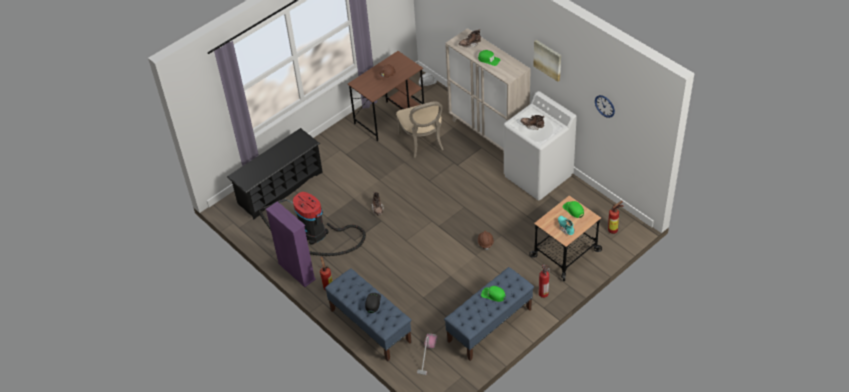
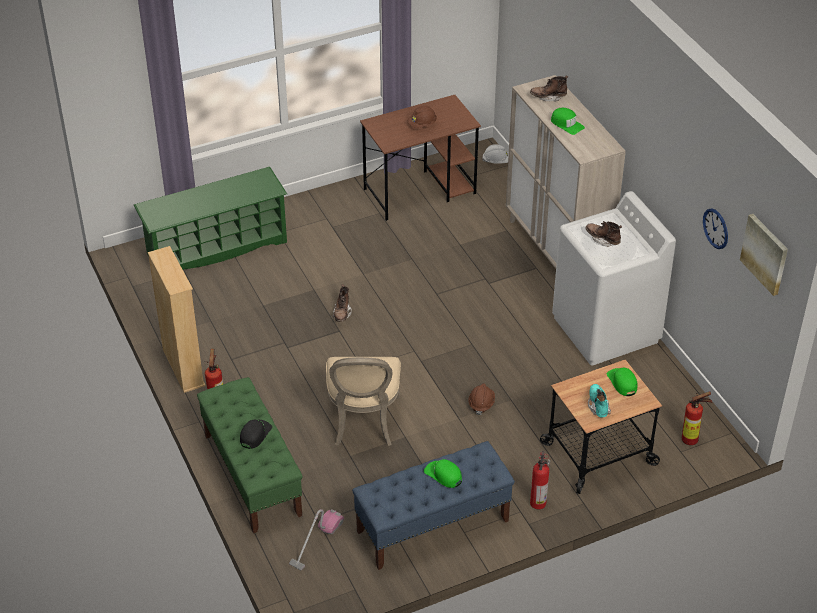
camera: 15 degrees right, 5 degrees down
black shoe rack [227,128,323,219] -> green shoe rack [134,167,287,270]
vacuum cleaner [259,192,366,256] -> none
purple bookcase [266,201,316,287] -> beige bookcase [148,246,205,393]
blue bench [325,268,412,361] -> green bench [197,377,303,534]
beige chair [396,102,444,158] -> beige chair moved to [326,357,401,446]
picture [534,40,561,82] -> picture moved to [740,214,788,296]

